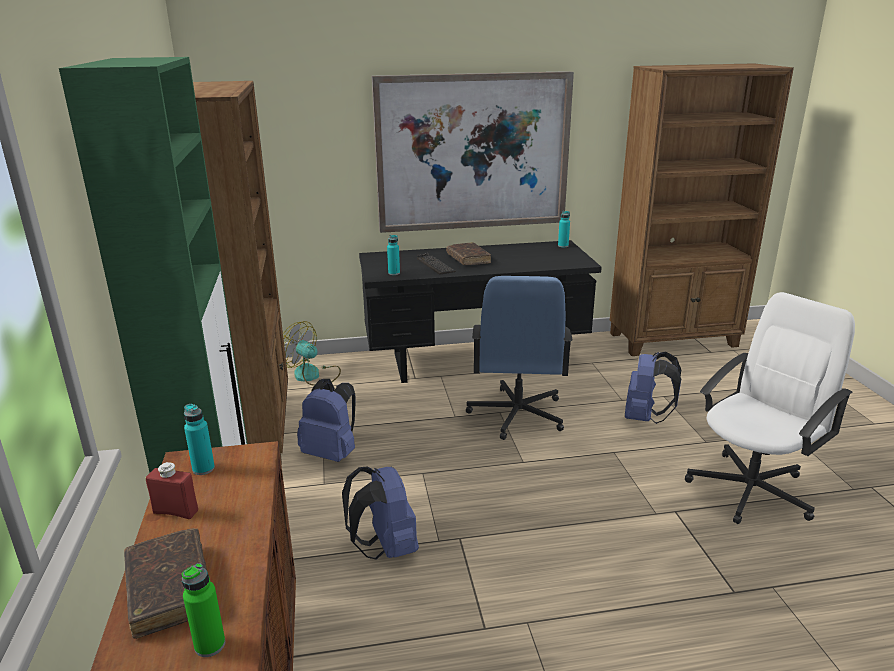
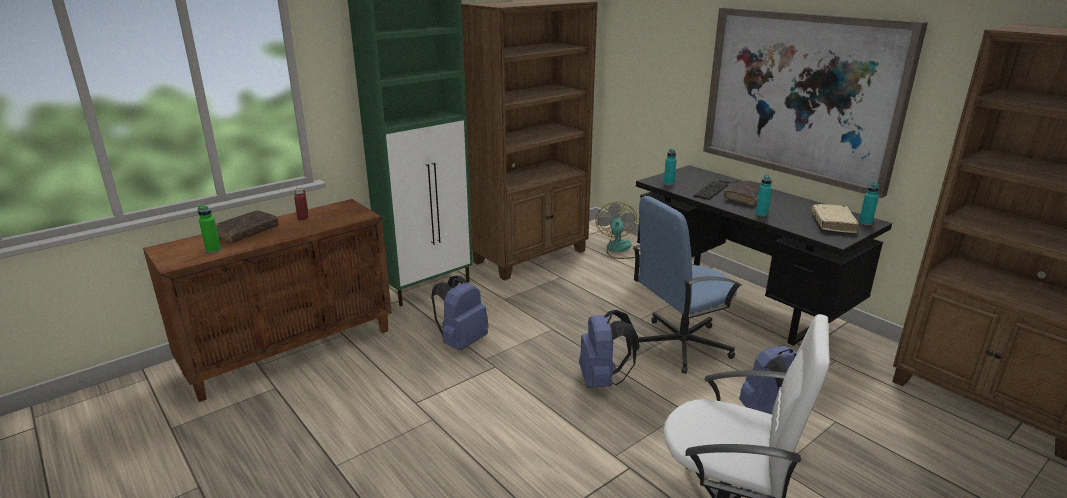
camera: 60 degrees right, 0 degrees up
turquoise bottle [184,404,215,475] -> turquoise bottle moved to [755,175,772,217]
blue backpack [297,379,356,462] -> blue backpack moved to [579,310,638,388]
none -> beige book [812,204,859,233]

